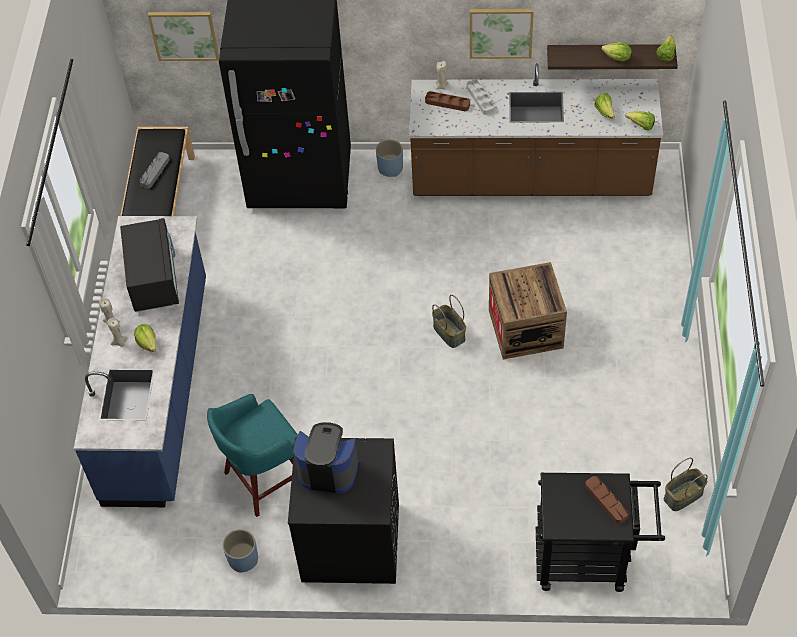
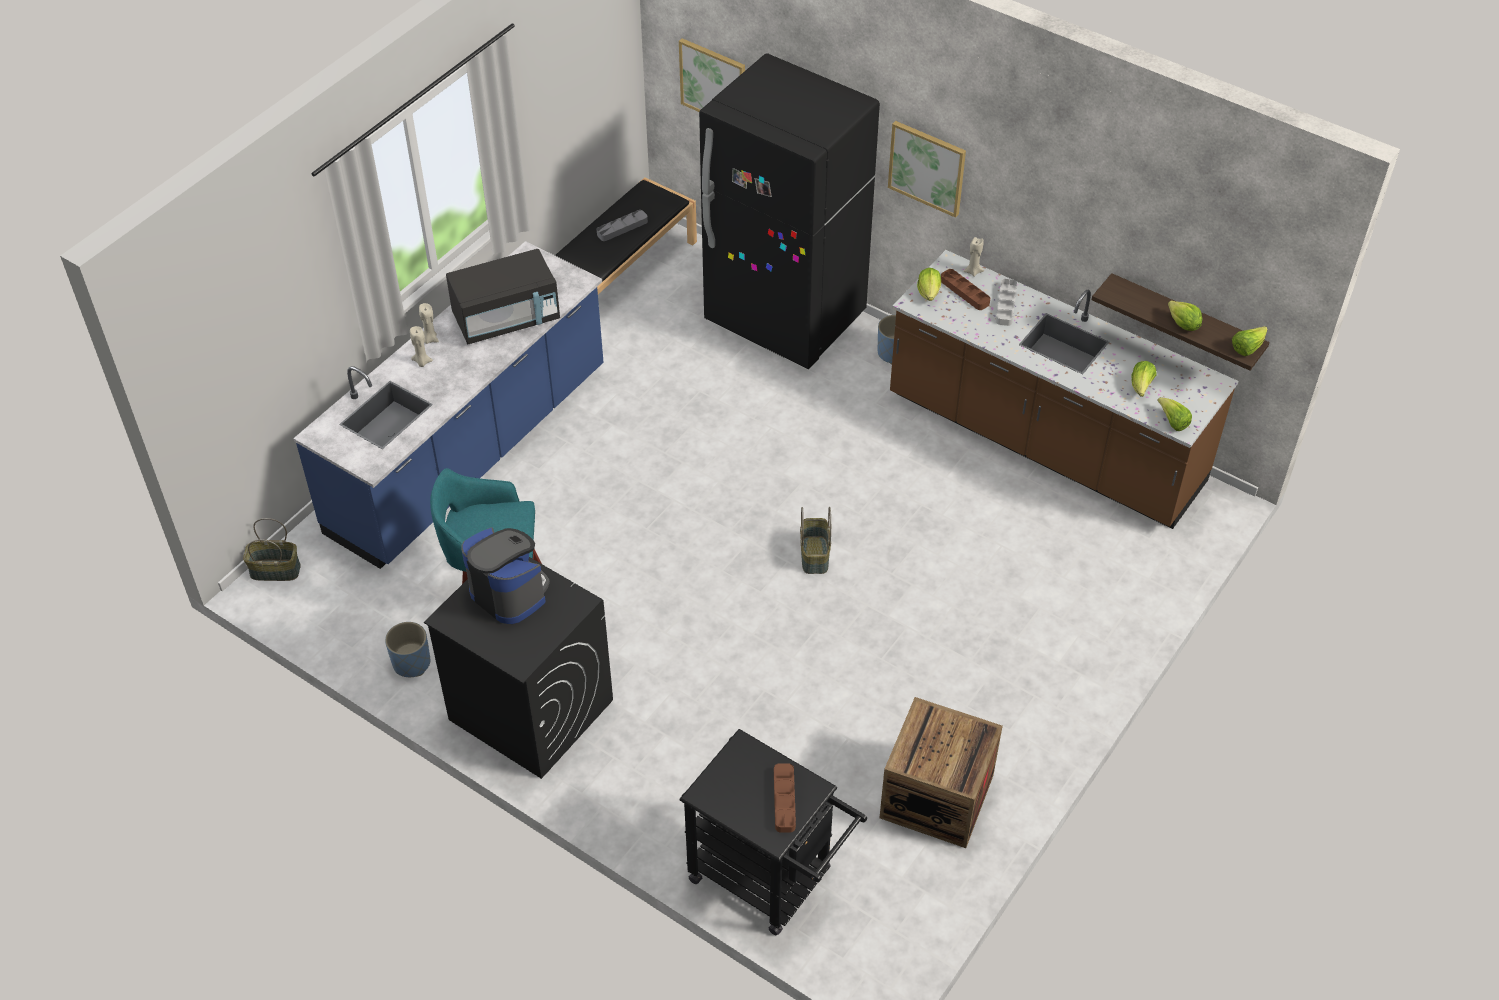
camera: 30 degrees right, 5 degrees down
black microwave [120,218,179,312] -> black microwave turned 45 degrees clockwise [446,249,560,344]
lettuce [134,324,156,352] -> lettuce moved to [917,268,941,301]
picture [470,9,534,59] -> picture moved to [888,121,966,218]
crate [489,262,567,359] -> crate moved to [879,697,1003,848]
basket [664,458,708,511] -> basket moved to [243,518,301,581]

